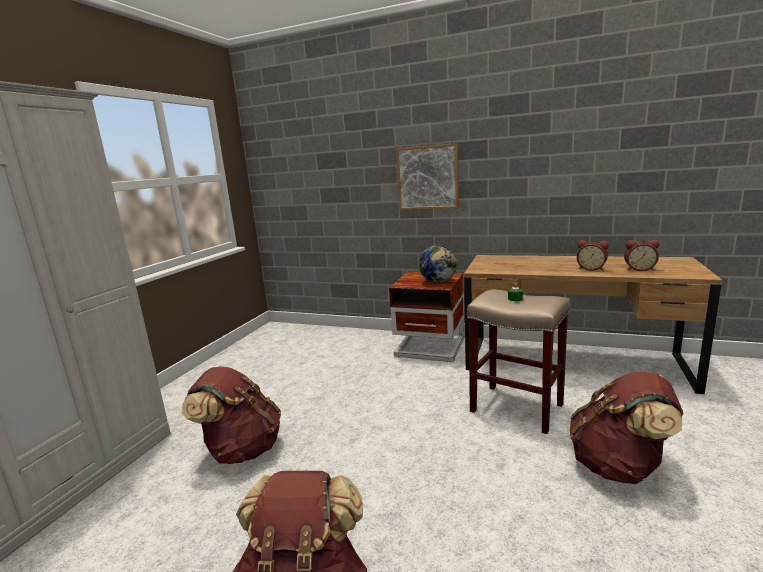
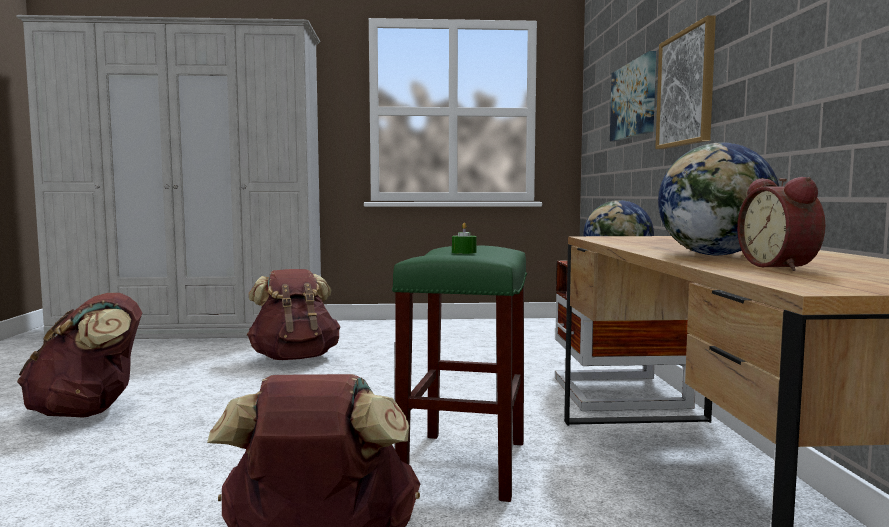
camera: 65 degrees right, 10 degrees down
beige stool [467,289,570,434] -> green stool [392,246,527,502]
alarm clock [577,240,609,271] -> globe [658,143,779,256]
none -> picture [610,51,656,141]

